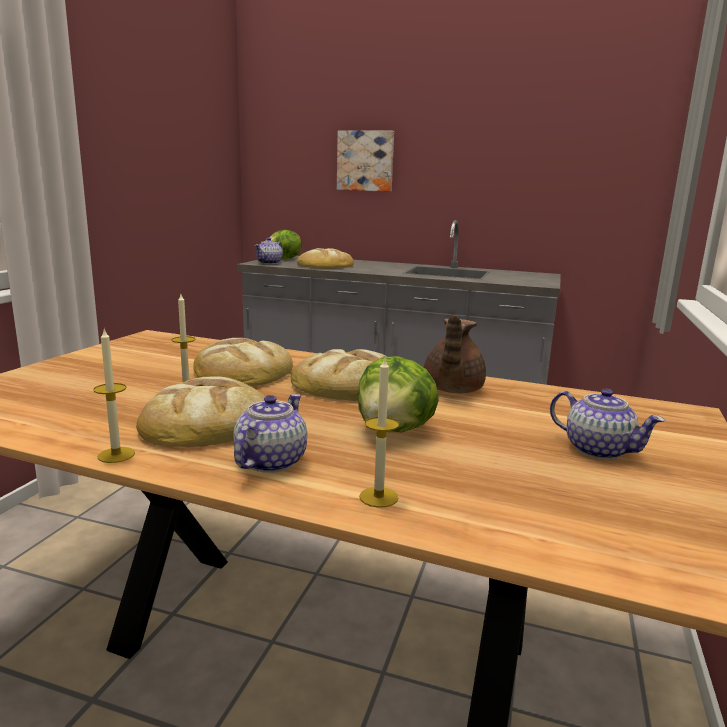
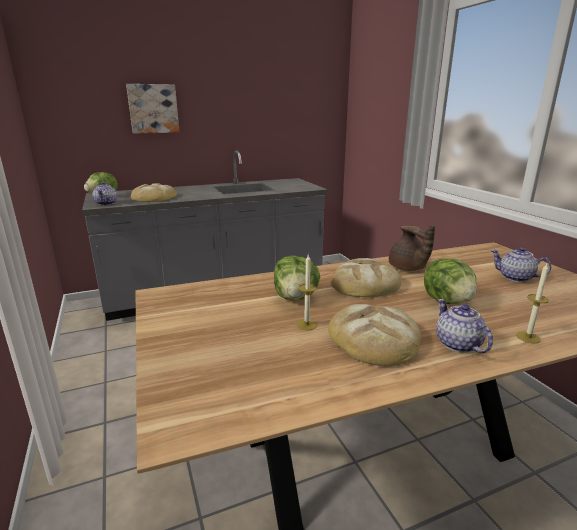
camera: 40 degrees left, 5 degrees up
candle [93,329,135,463] -> none
bread [193,338,293,386] -> lettuce [274,255,320,301]
teapot [550,388,665,460] -> teapot turned 150 degrees counterclockwise [491,247,551,282]

